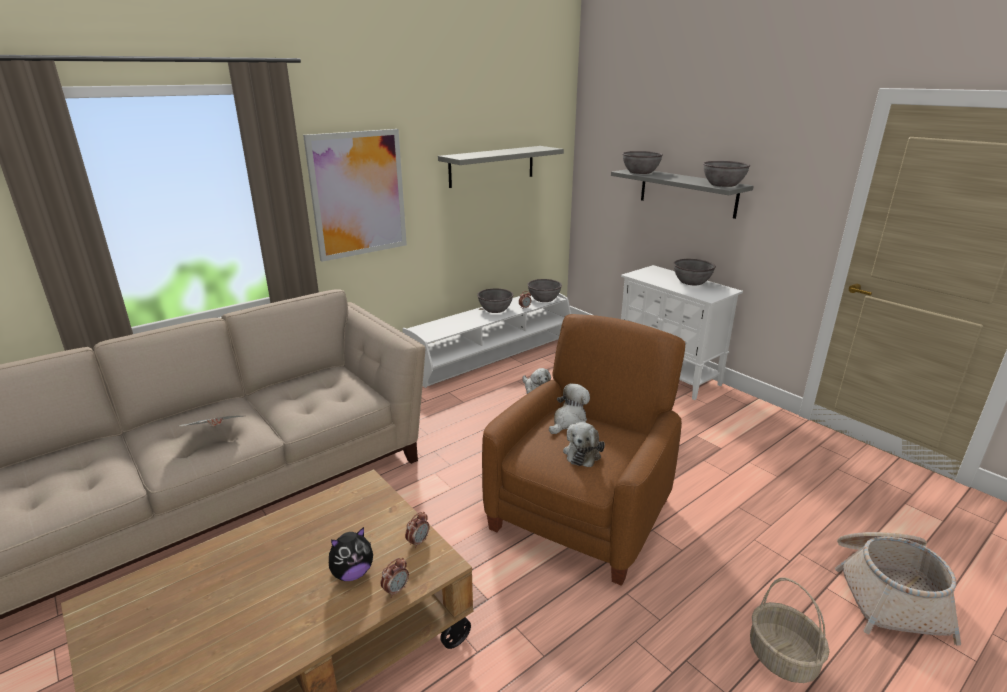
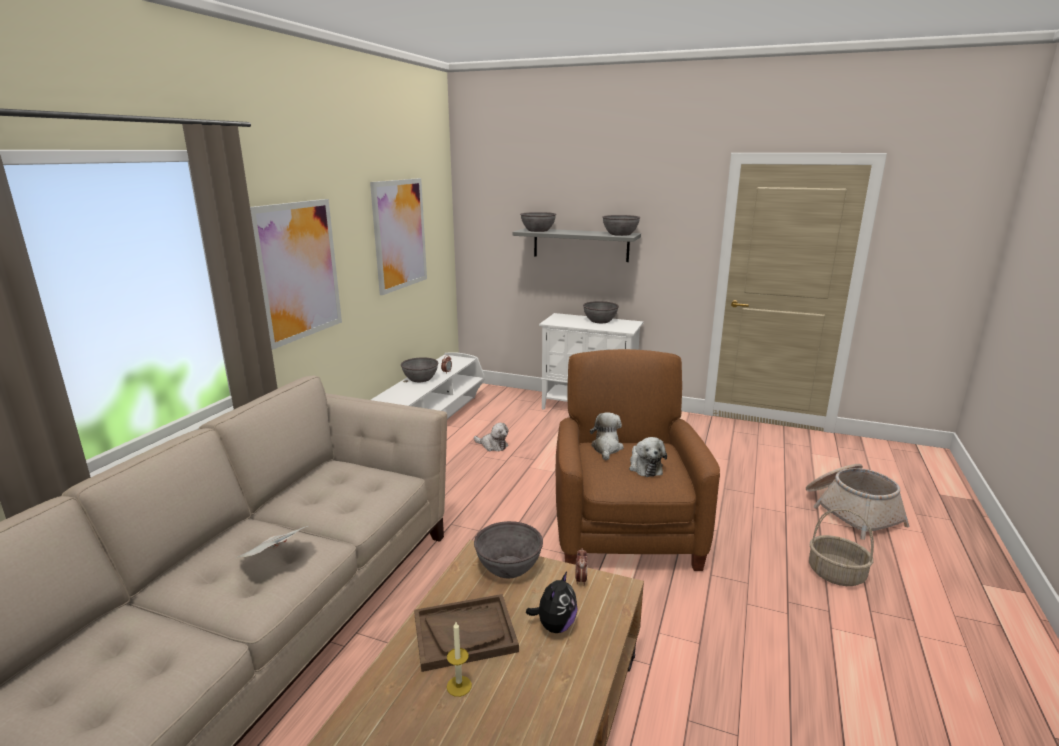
camera: 30 degrees left, 5 degrees down
alarm clock [380,558,409,598] -> none
grey shelf [438,146,564,188] -> picture [370,178,427,295]
grey bowl [527,279,562,302] -> grey bowl moved to [474,521,543,578]
none -> brown tray [414,594,519,672]
none -> candle [447,622,472,697]

